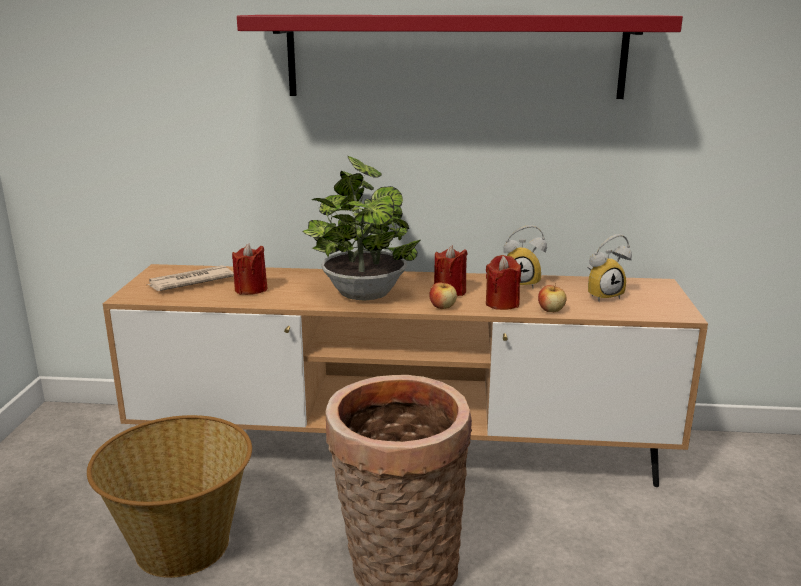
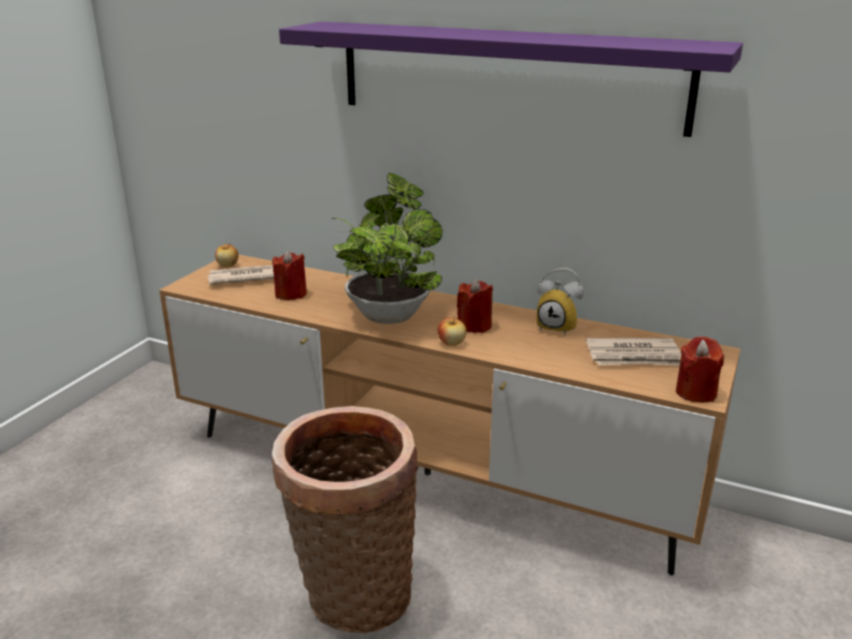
camera: 20 degrees right, 5 degrees up
basket [87,415,252,578] -> none
red shelf [237,15,683,99] -> purple shelf [279,21,743,137]
red candle [486,255,521,310] -> red candle moved to [676,336,724,403]
apple [538,283,567,312] -> apple moved to [215,243,238,267]
alarm clock [587,234,632,302] -> newspaper [586,338,681,366]

